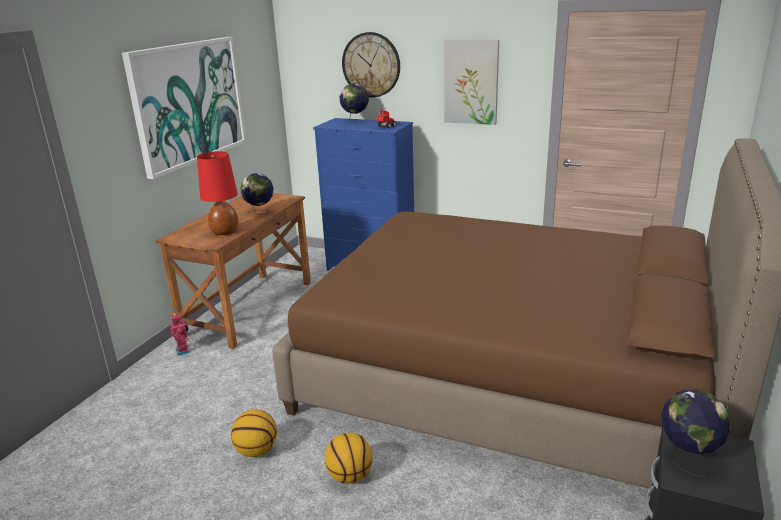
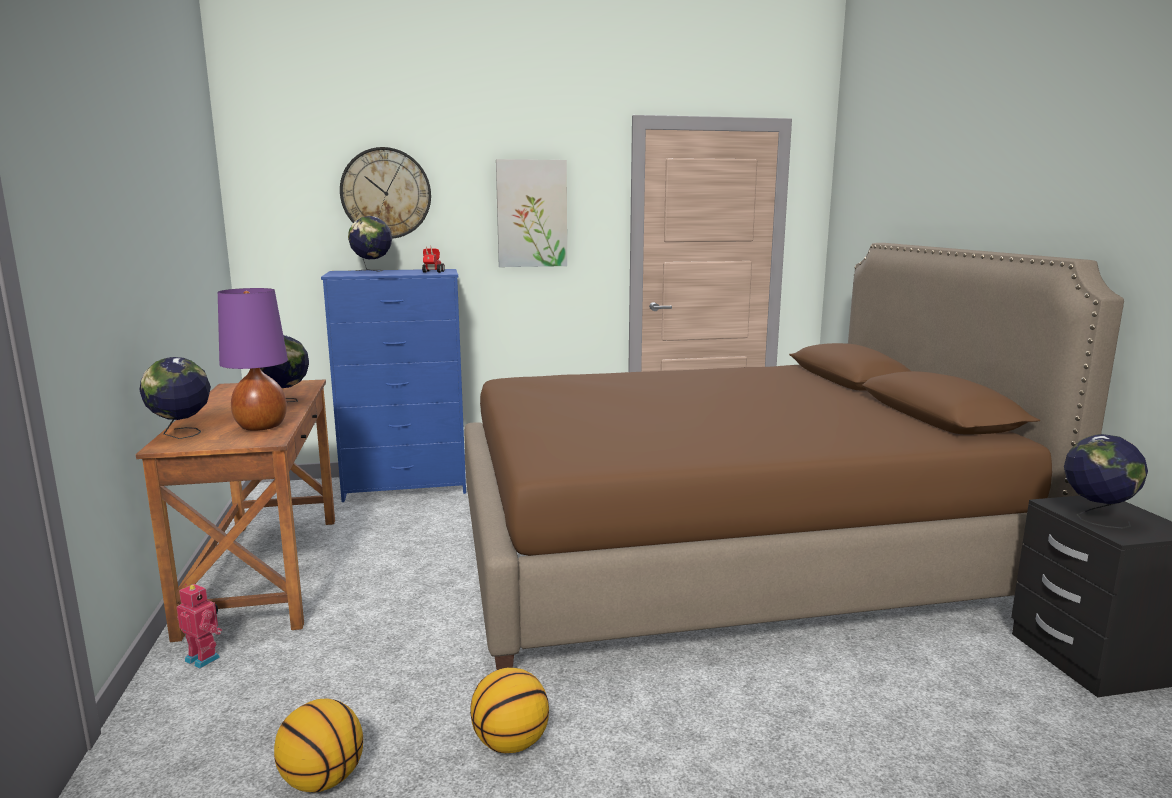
camera: 35 degrees left, 10 degrees down
picture [122,37,246,179] -> none
red table lamp [197,151,238,235] -> purple table lamp [218,288,288,431]
basketball [325,433,372,484] -> basketball moved to [274,698,363,792]
none -> globe [139,357,211,439]

